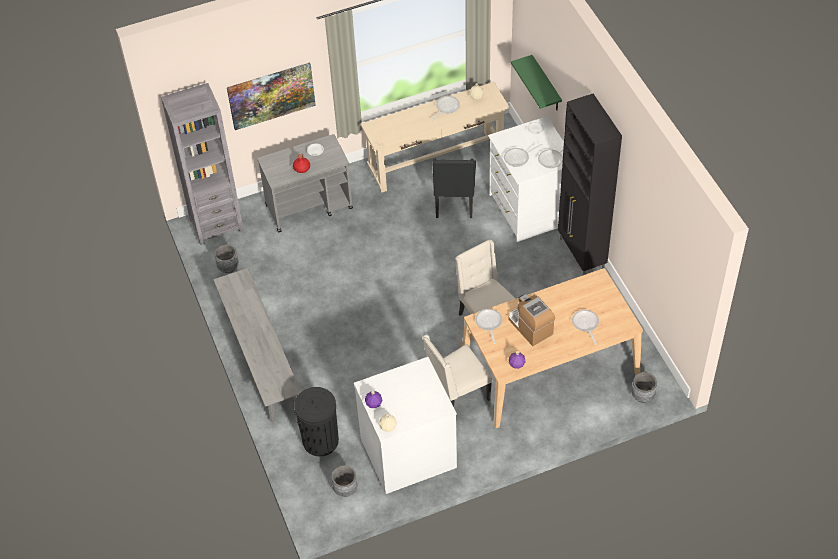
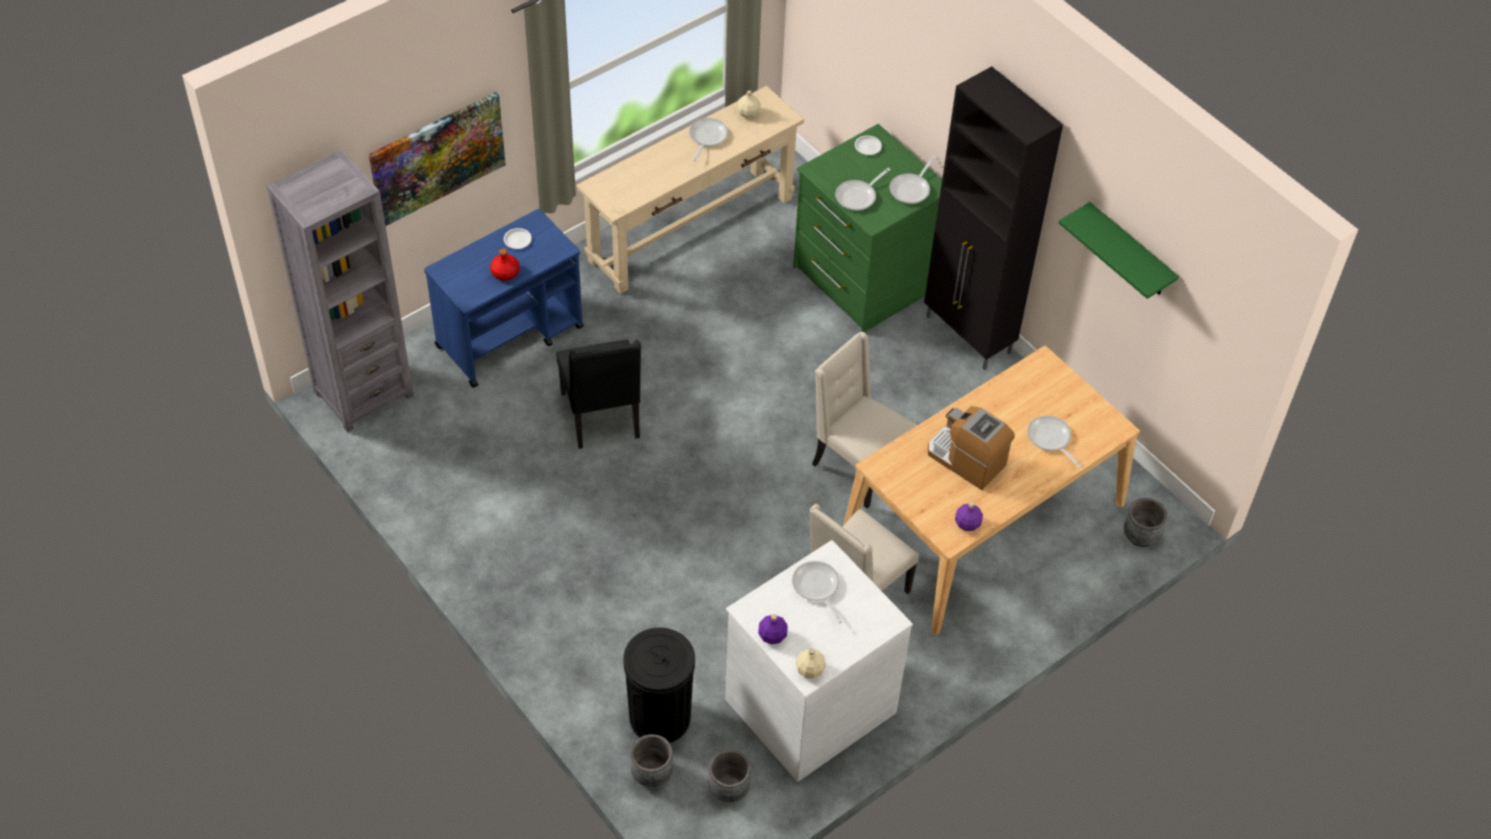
camera: 20 degrees left, 0 degrees up
grey bench [213,268,301,423] -> none
grey planter [215,245,239,273] -> grey planter moved to [631,734,673,787]
grey cart [257,134,353,233] -> blue cart [424,209,584,388]
black chair [432,158,476,218] -> black chair moved to [556,340,641,449]
frying pan [475,309,502,344] -> frying pan moved to [792,561,842,624]
white dresser [488,116,564,242] -> green dresser [793,124,942,332]
green shelf [511,55,562,110] -> green shelf moved to [1059,202,1179,299]

